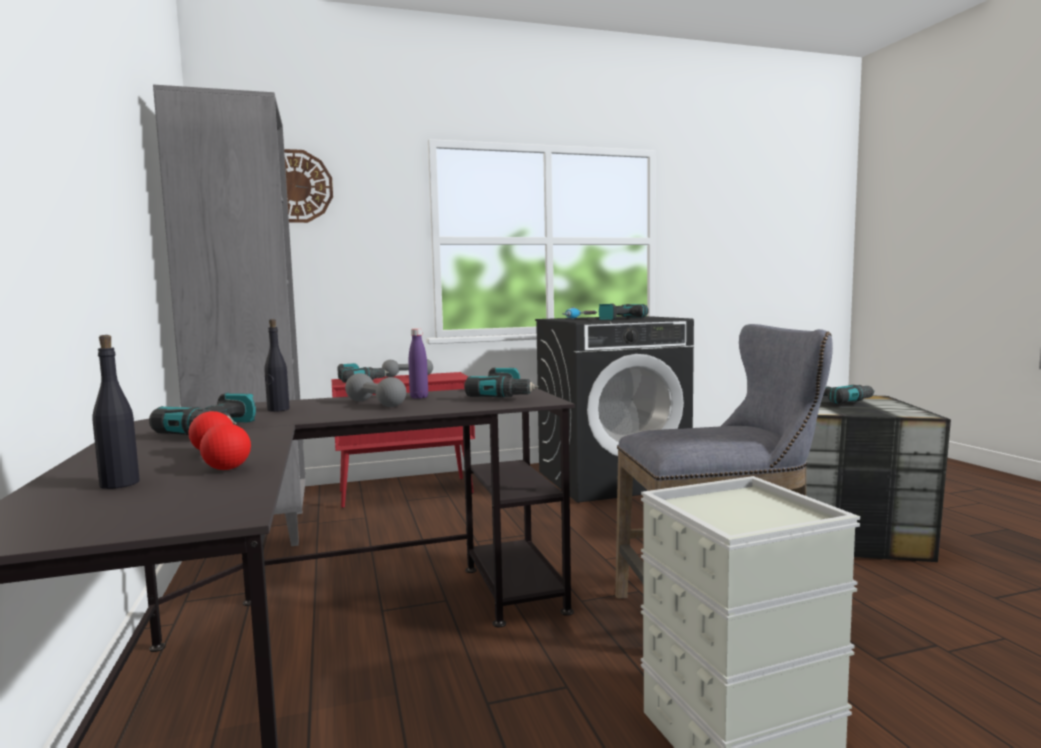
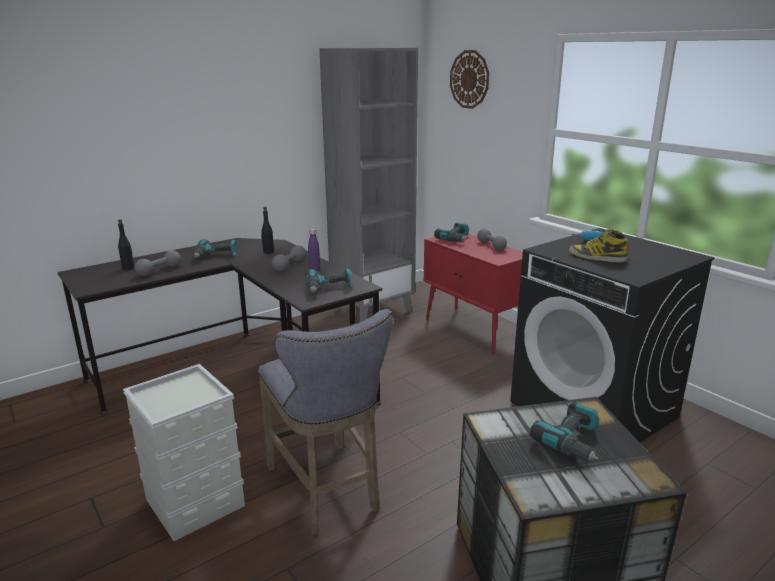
camera: 70 degrees right, 15 degrees up
red dumbbell [188,411,251,470] -> grey dumbbell [135,250,181,276]
power drill [599,303,649,320] -> boot [569,229,628,262]

